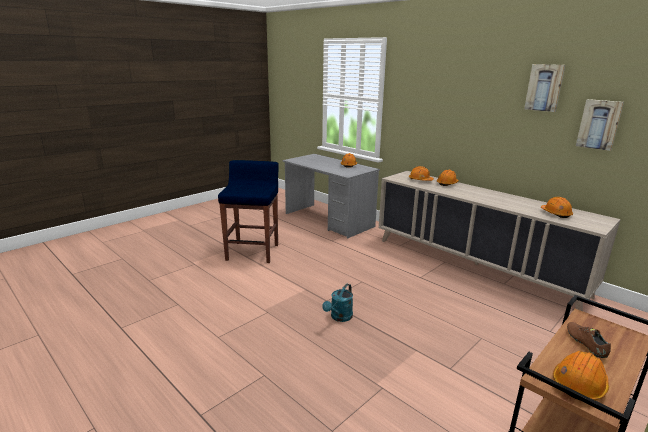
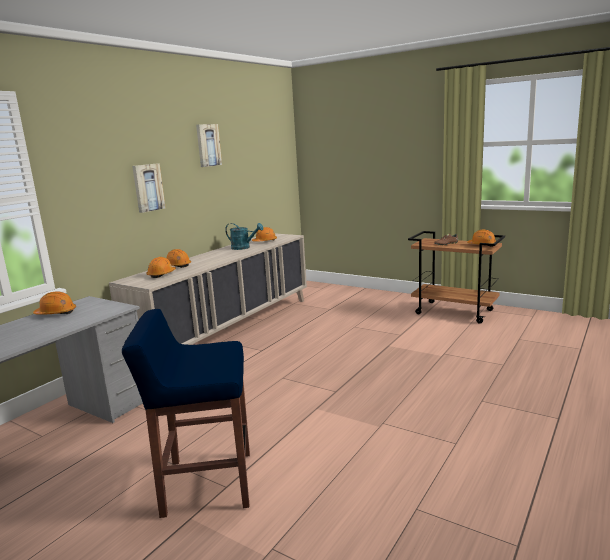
camera: 100 degrees left, 5 degrees down
turquoise watering can [322,284,353,322] -> turquoise watering can moved to [225,223,263,250]
picture [576,99,624,151] -> picture moved to [132,163,166,213]

